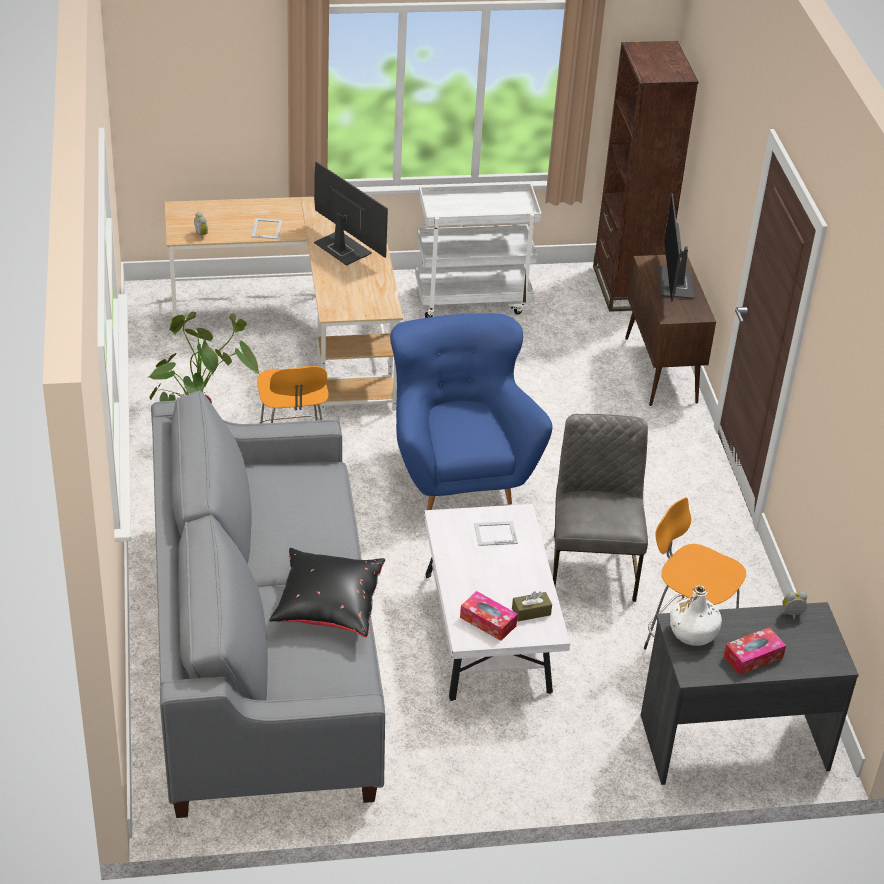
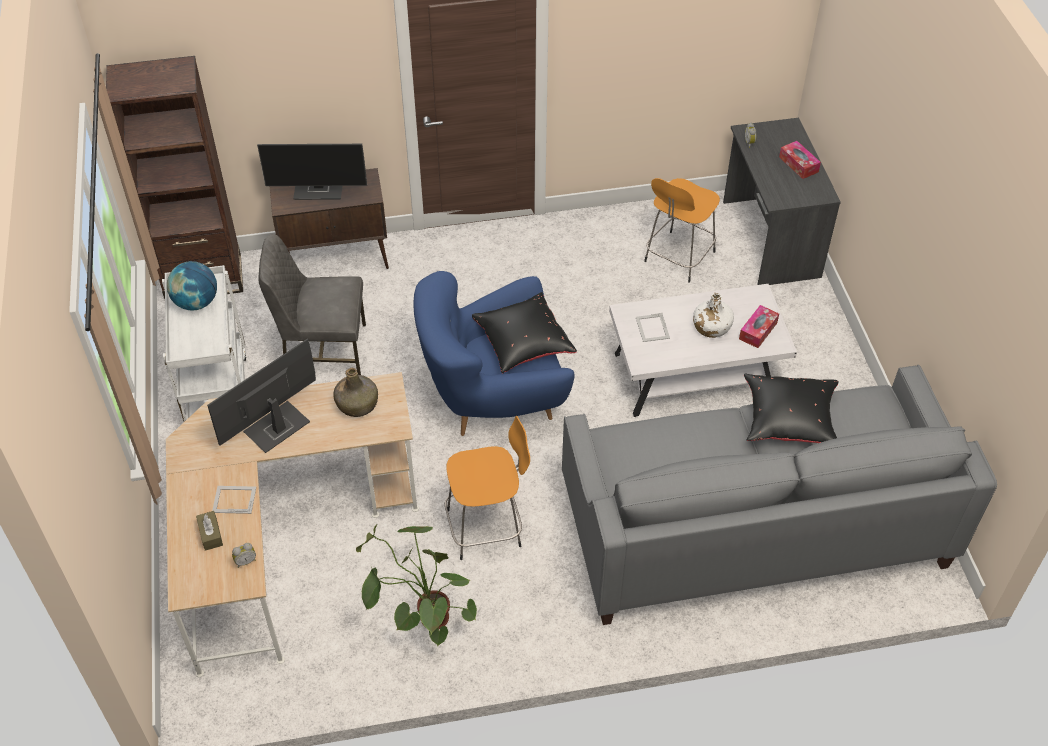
camera: 90 degrees left, 10 degrees up
brown tissue box [512,591,552,621] -> brown tissue box moved to [196,511,223,551]
grey chair [553,414,648,602] -> grey chair moved to [259,234,366,375]
white bottle [670,585,722,646] -> white bottle moved to [693,293,734,338]
none -> globe [167,261,217,311]
none -> green bottle [333,368,378,417]
none -> black pillow [472,292,577,373]

